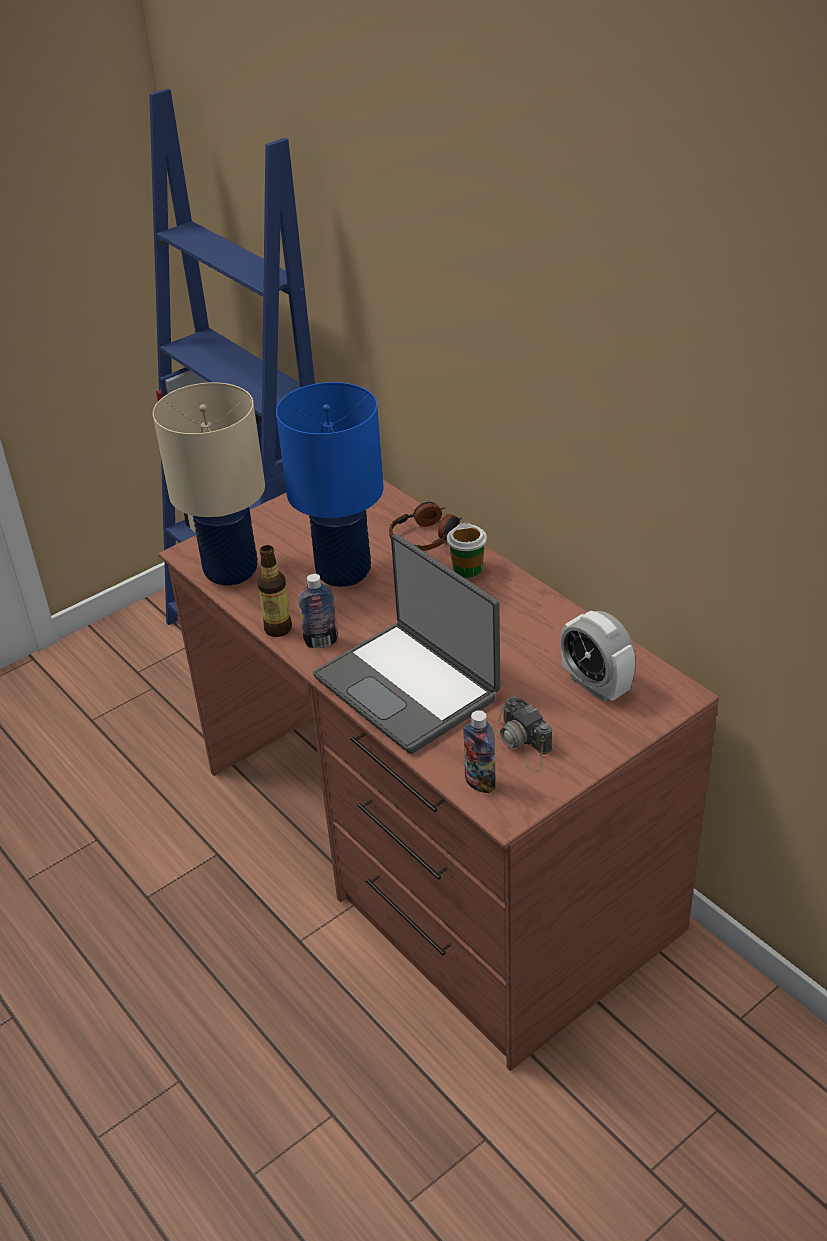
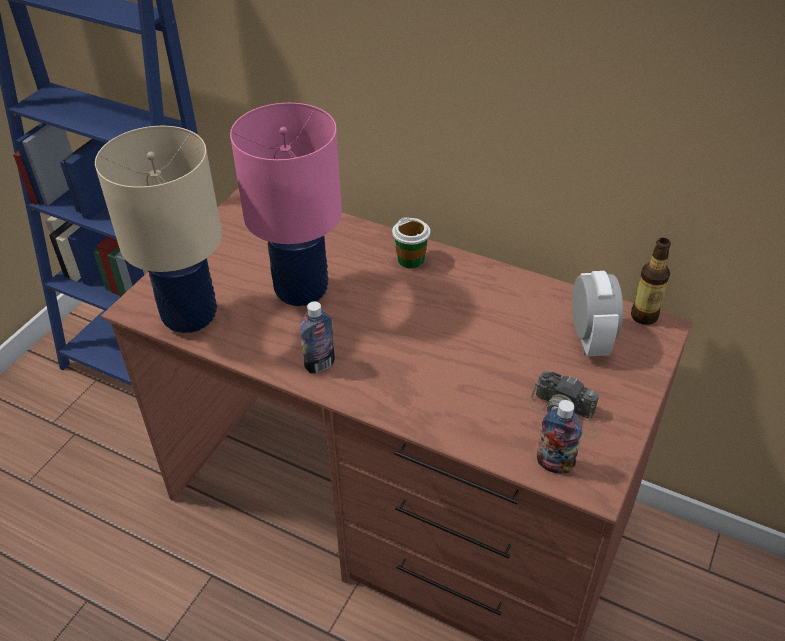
camera: 25 degrees left, 5 degrees up
bottle [257,545,292,637] -> bottle moved to [631,238,671,325]
blue table lamp [276,382,384,587] -> pink table lamp [230,103,342,306]
laptop [313,534,500,754] -> none
headphones [389,502,462,551] -> none
alarm clock [561,611,635,702] -> alarm clock turned 120 degrees counterclockwise [572,271,623,356]

